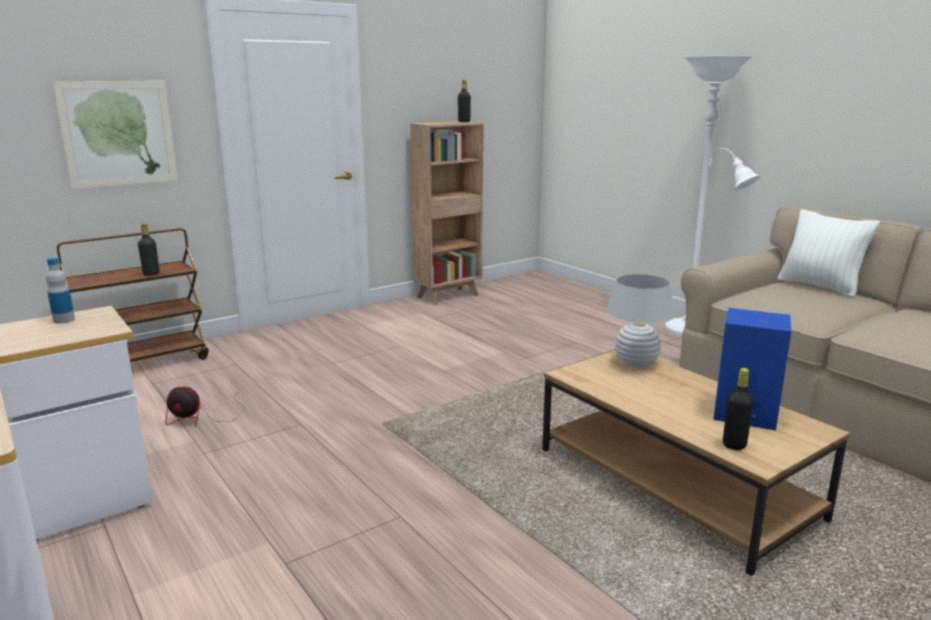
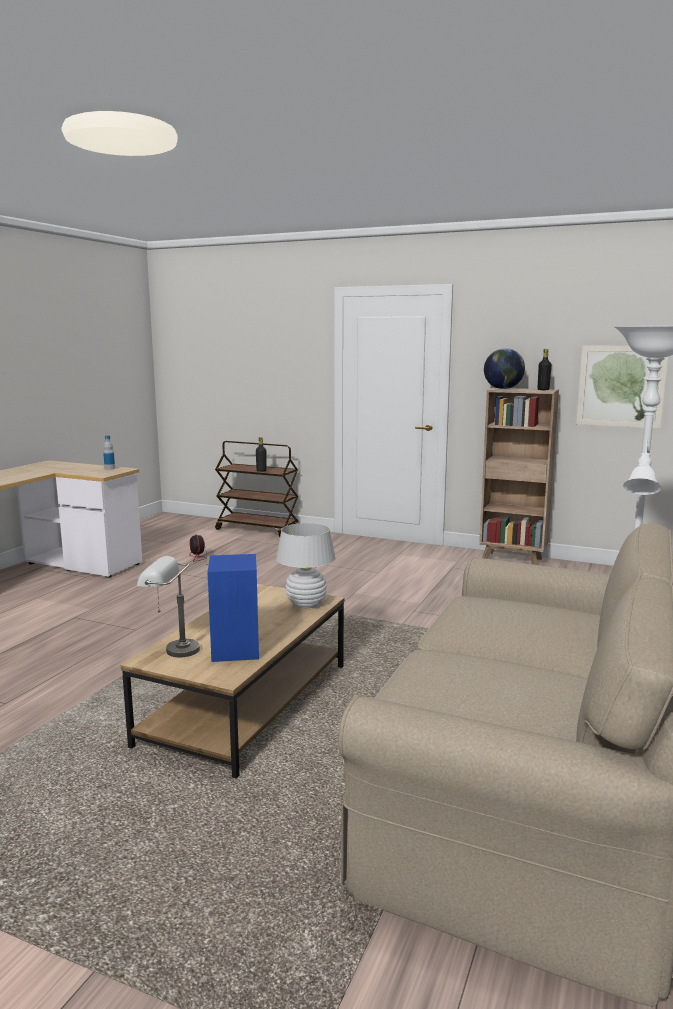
camera: 60 degrees right, 5 degrees down
picture [52,81,178,189] -> picture moved to [576,345,668,428]
black bottle [723,368,754,450] -> grey table lamp [137,556,200,657]
white pillow [778,209,880,298] -> none
none -> globe [484,348,525,389]

